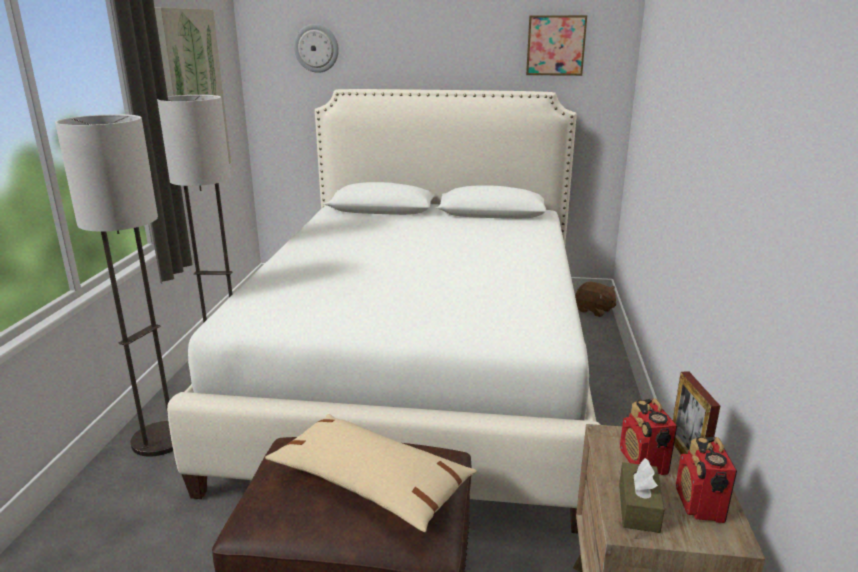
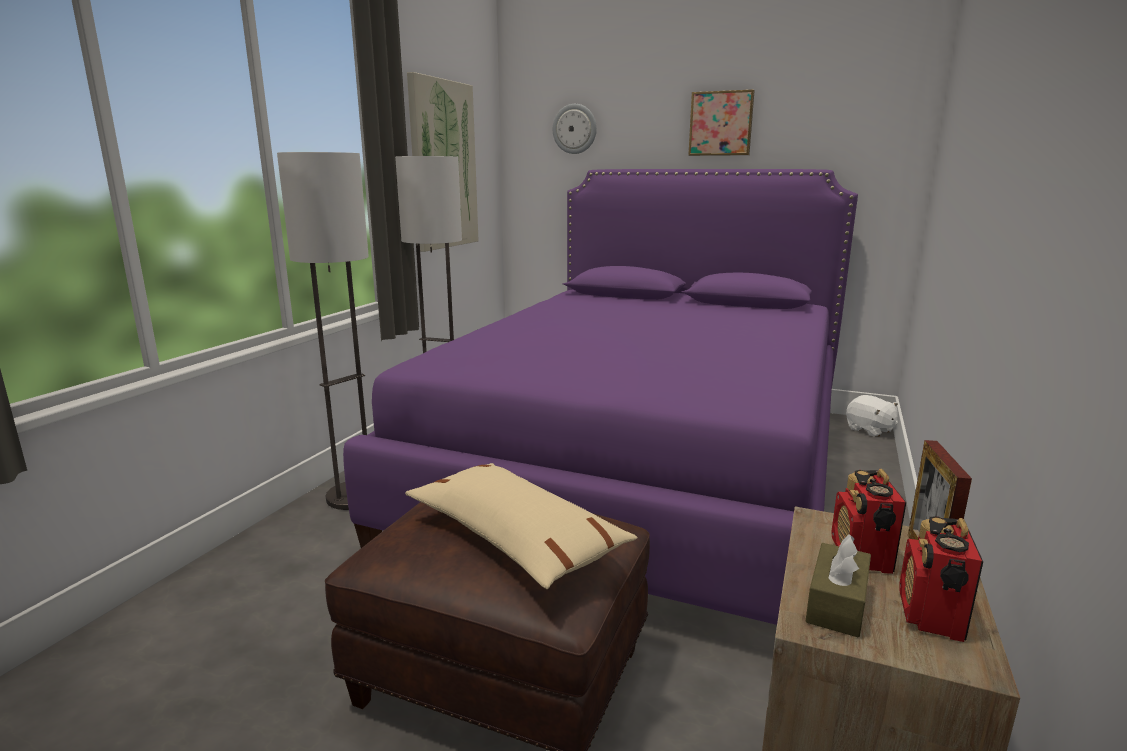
camera: 15 degrees right, 5 degrees down
white bed [167,89,600,534] -> purple bed [343,169,858,625]
picture [526,15,587,76] -> picture moved to [688,89,755,156]
brown plush toy [575,282,616,317] -> white plush toy [846,395,898,437]

